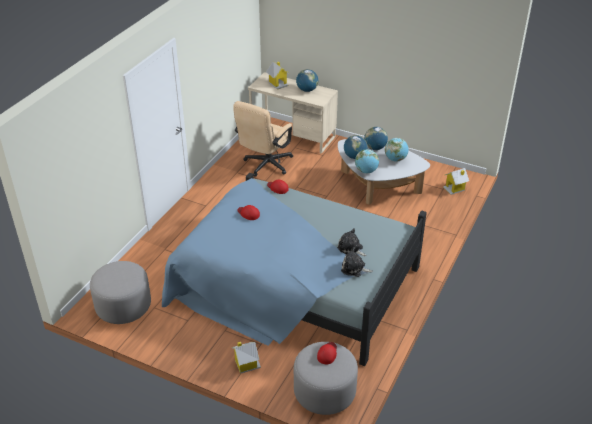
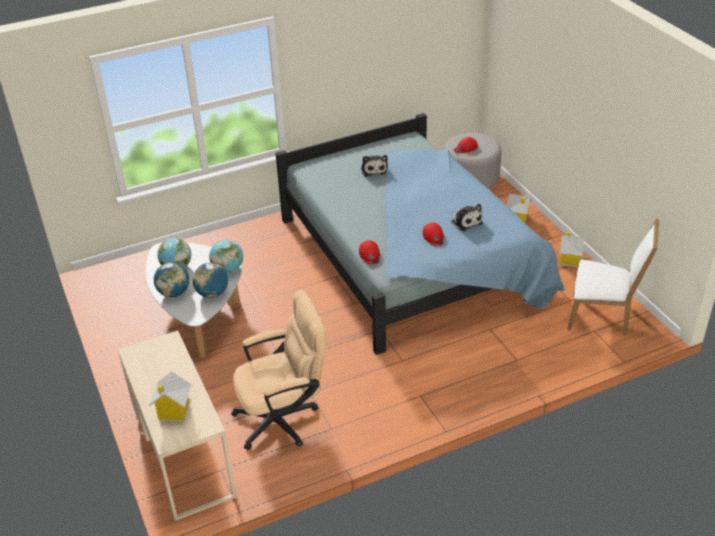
camera: 140 degrees left, 0 degrees up
grey ottoman [90,261,151,324] -> white chair [567,218,659,336]
globe [296,69,318,92] -> none
plush toy [341,247,373,277] -> plush toy moved to [451,204,483,232]
toy house [443,168,469,195] -> toy house moved to [559,232,585,267]

